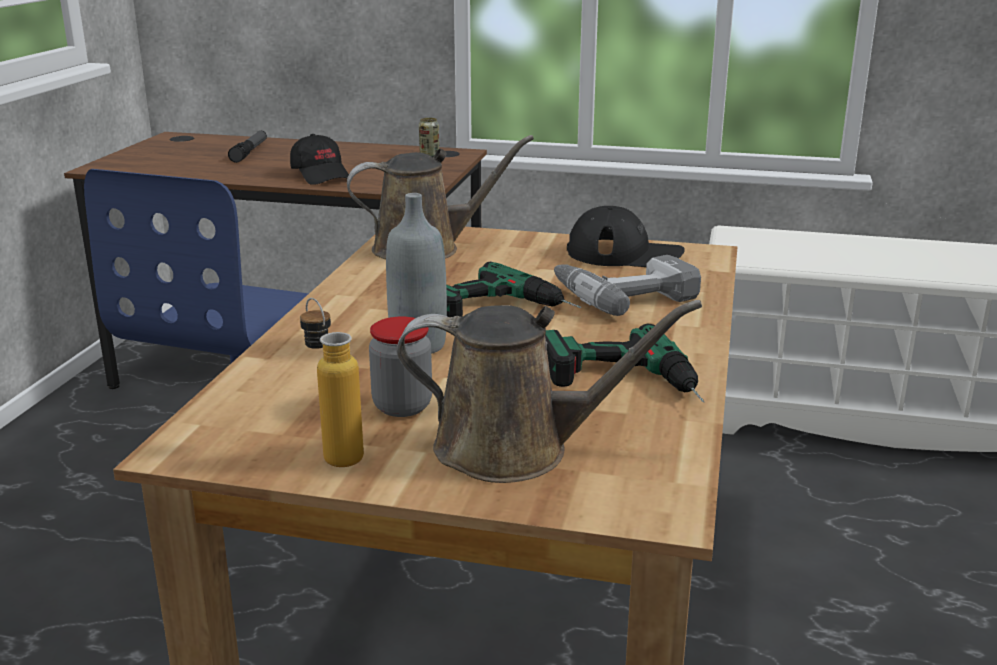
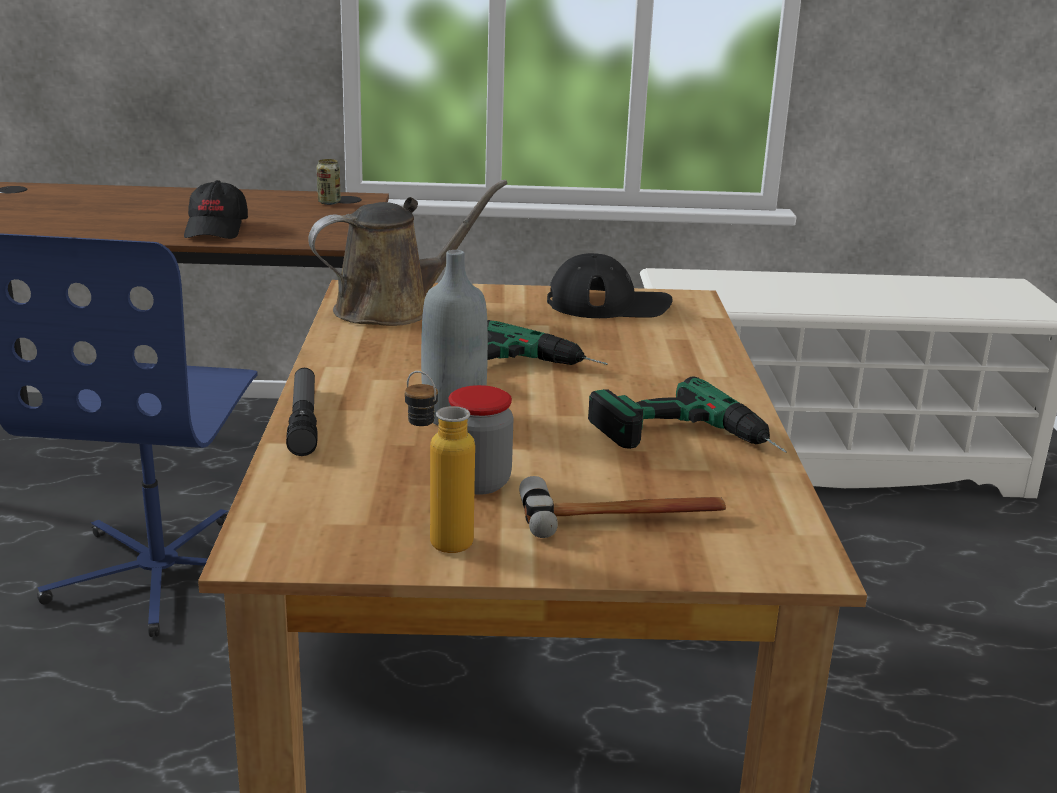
camera: 15 degrees left, 0 degrees up
flashlight [228,131,267,163] -> flashlight moved to [286,368,318,456]
black cap [290,134,349,185] -> black cap turned 45 degrees clockwise [184,180,248,239]
brown watering can [396,300,702,483] -> hammer [519,476,726,538]
power drill [554,255,701,316] -> none

